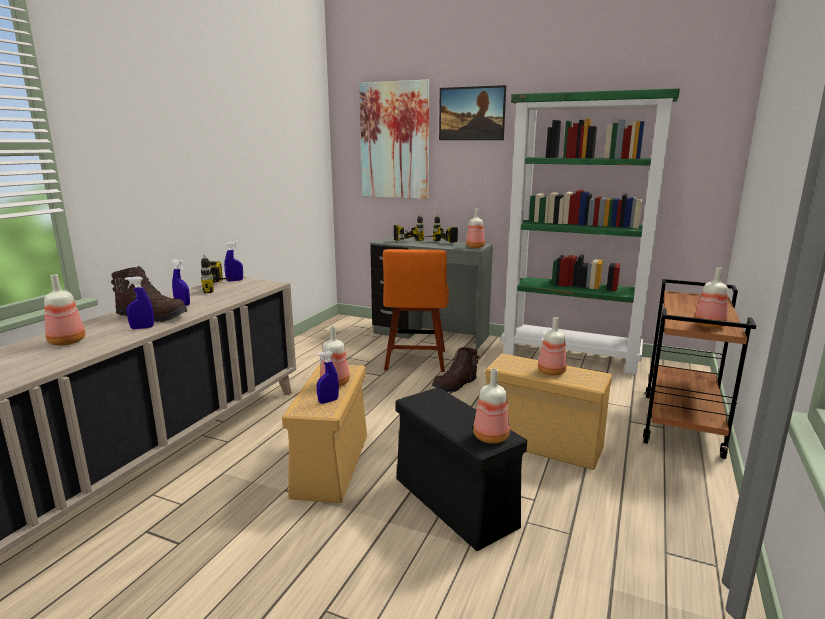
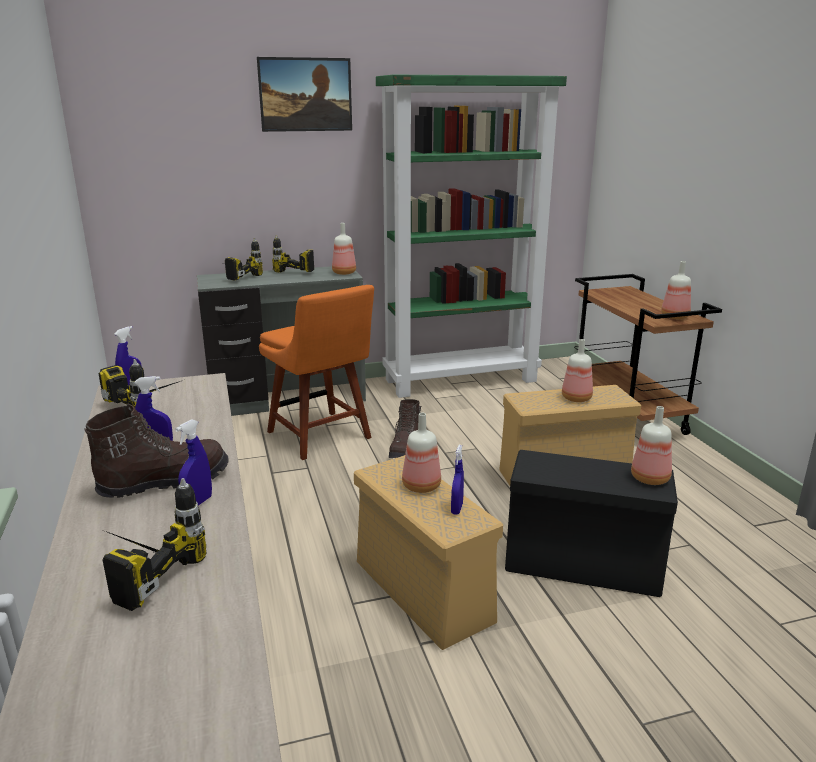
camera: 40 degrees left, 5 degrees up
bottle [44,275,85,346] -> power drill [100,478,206,611]
picture [359,79,429,199] -> none

